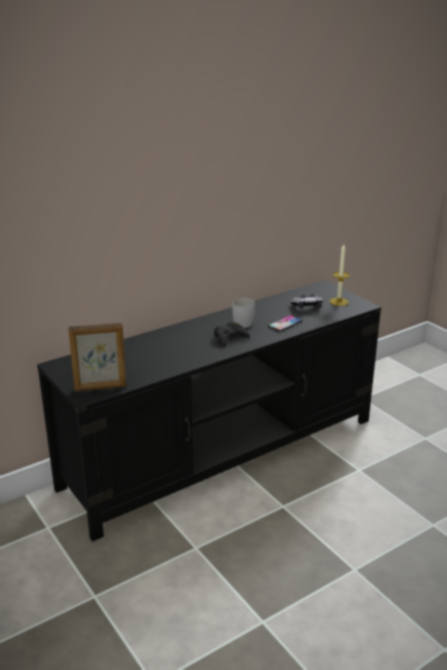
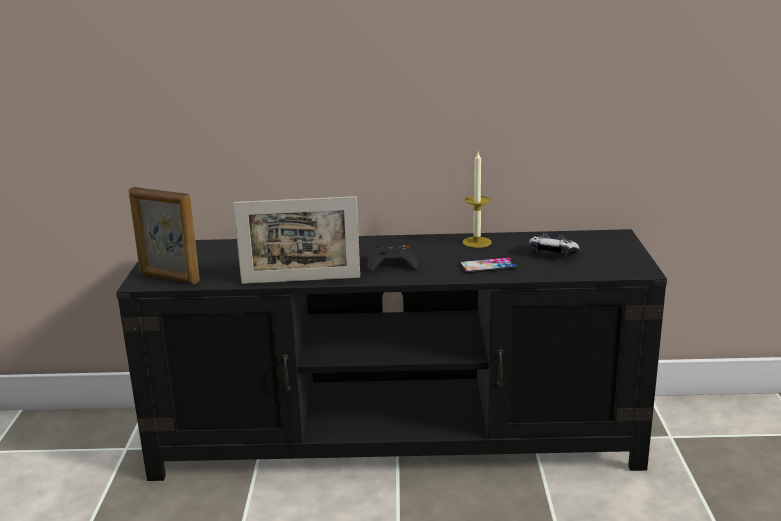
camera: 35 degrees right, 5 degrees down
white mug [232,298,255,328] -> none
candle [330,244,349,306] -> candle moved to [462,152,492,248]
none -> picture frame [233,196,360,284]

